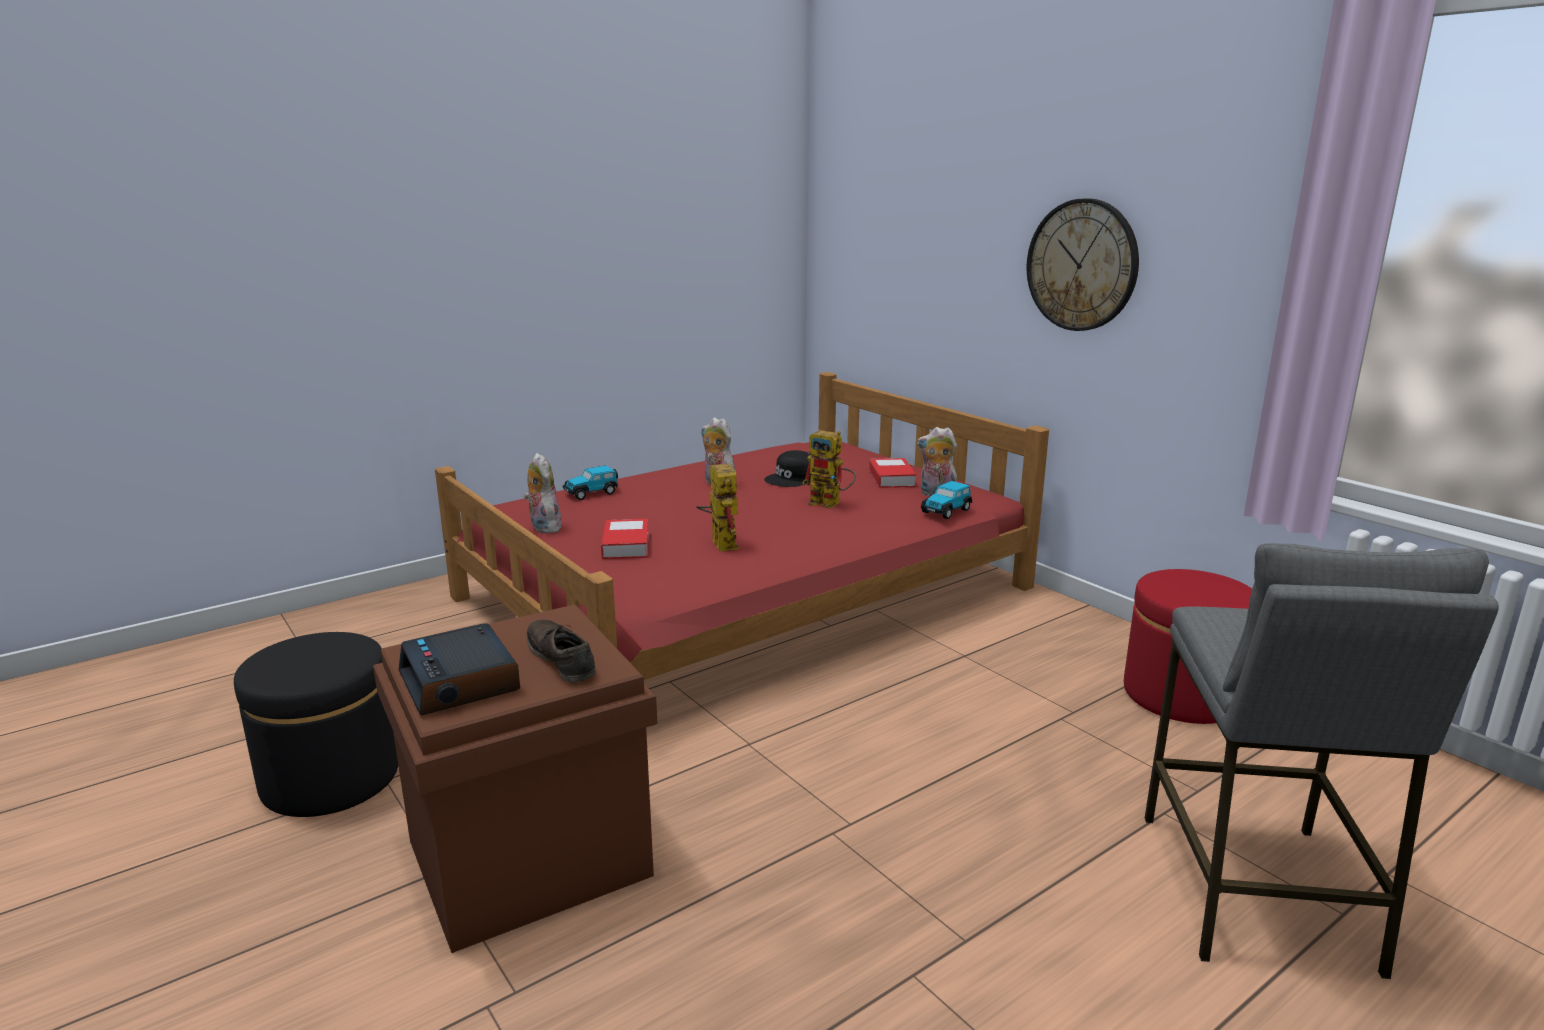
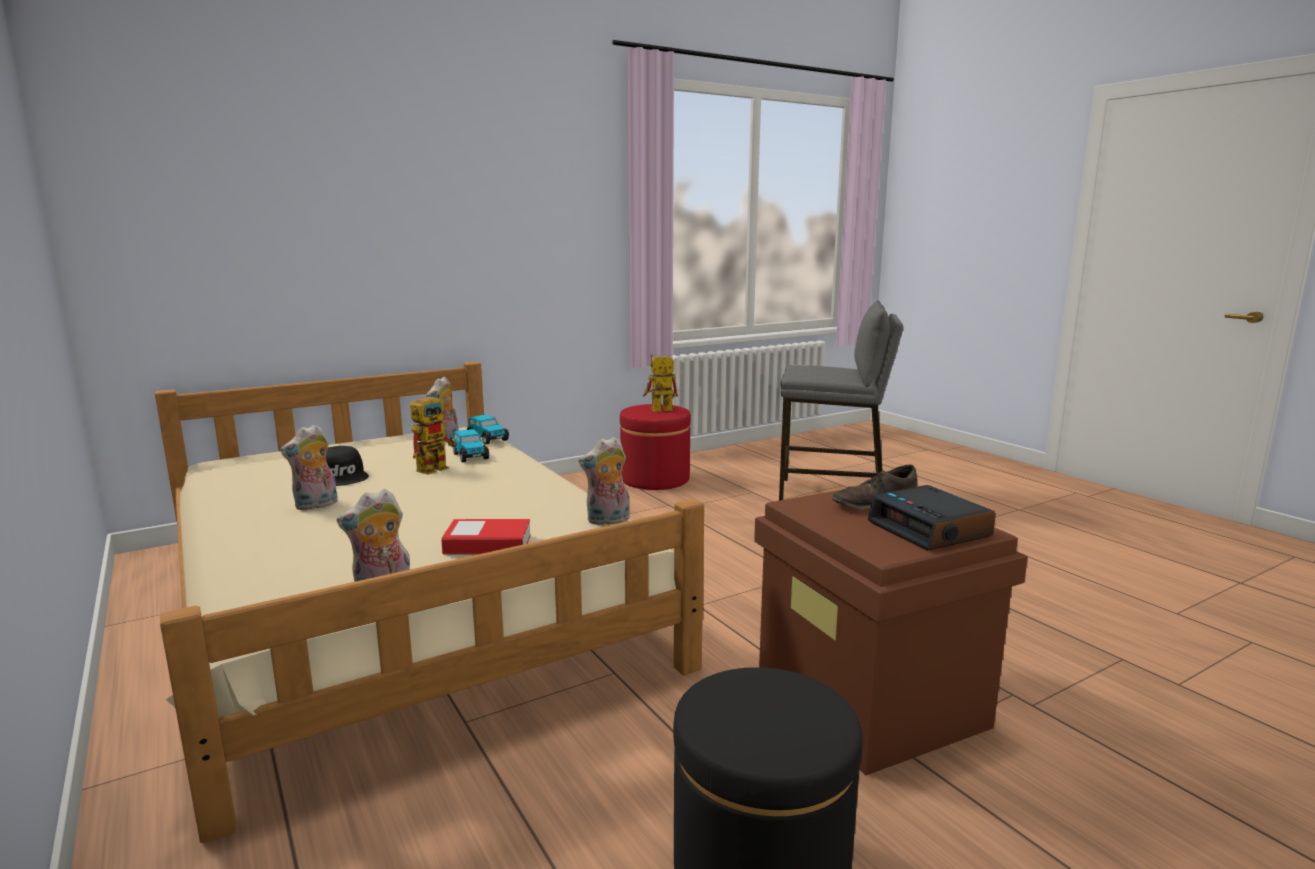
camera: 85 degrees left, 5 degrees down
alarm clock [399,623,520,715] -> alarm clock turned 90 degrees clockwise [868,485,996,551]
red bed [435,372,1049,680] -> beige bed [155,362,704,843]
toy car [563,465,618,500] -> toy car moved to [453,429,489,463]
toy robot [696,458,739,551] -> toy robot moved to [643,354,678,412]
book [869,458,916,488] -> none
wall clock [1027,198,1139,331] -> none
none -> plush toy [579,437,629,526]

